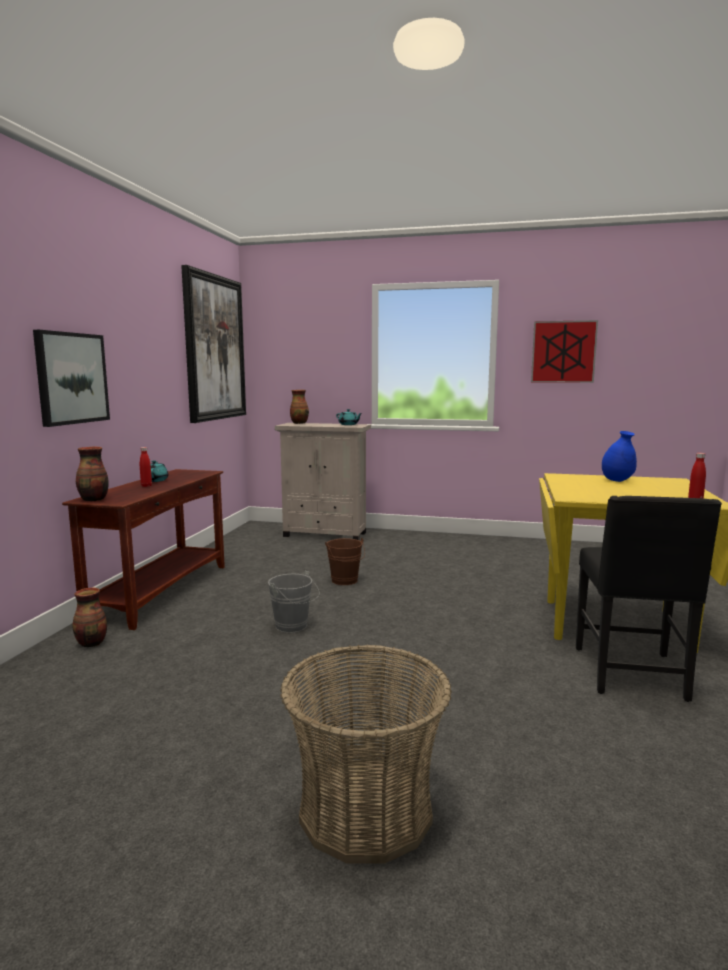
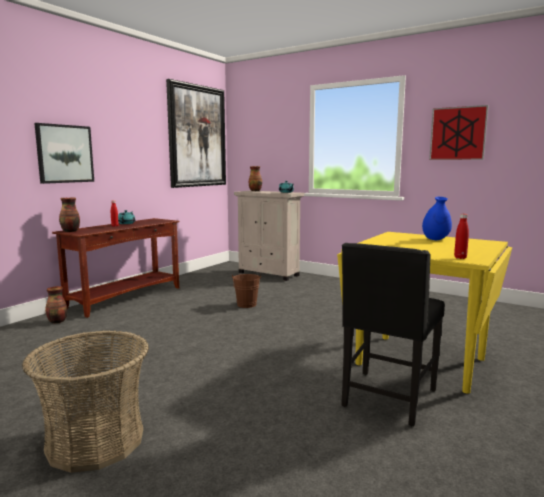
camera: 20 degrees right, 0 degrees up
grey bucket [268,571,320,633] -> none

